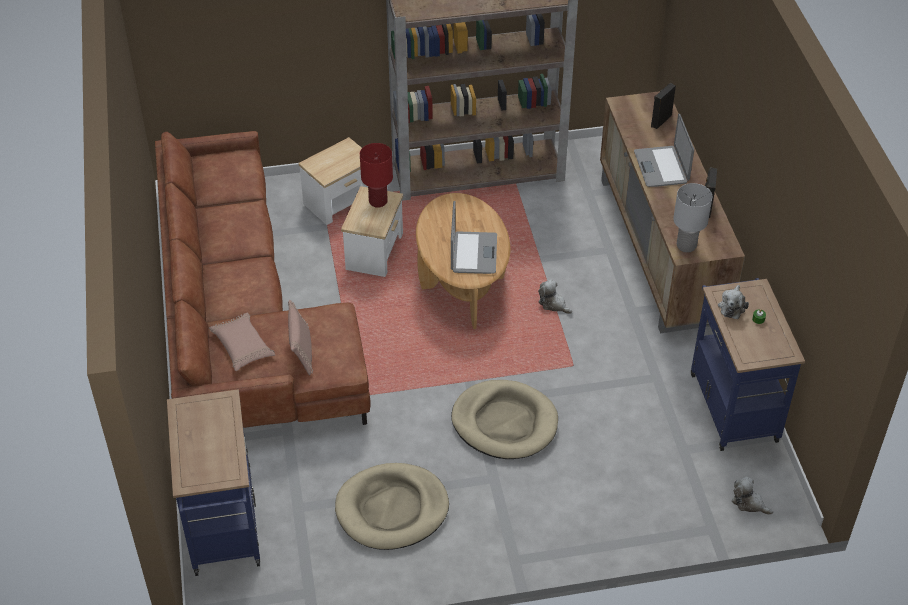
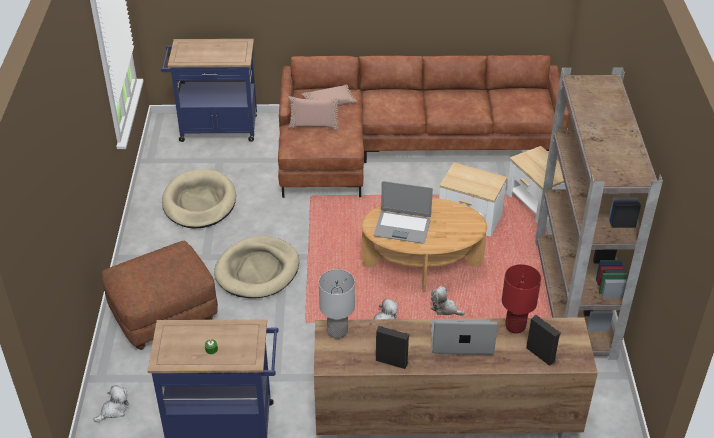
camera: 100 degrees right, 5 degrees down
red table lamp [360,143,393,208] -> red table lamp moved to [502,264,541,334]
plush toy [718,285,749,319] -> plush toy moved to [431,286,465,316]
none -> brown ottoman [102,241,218,350]

